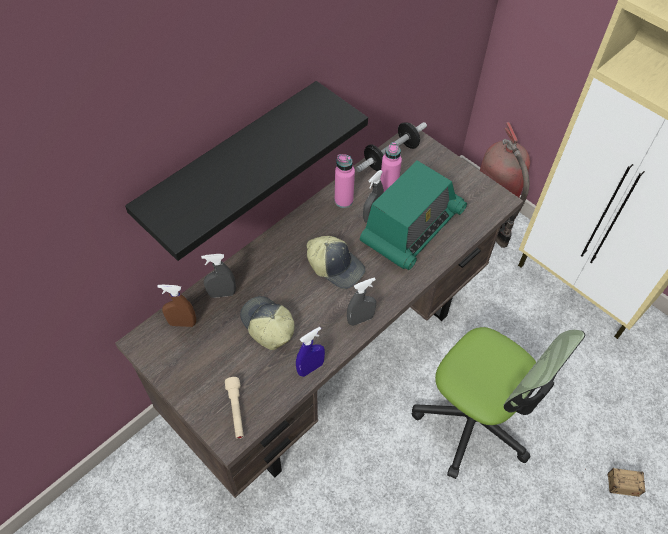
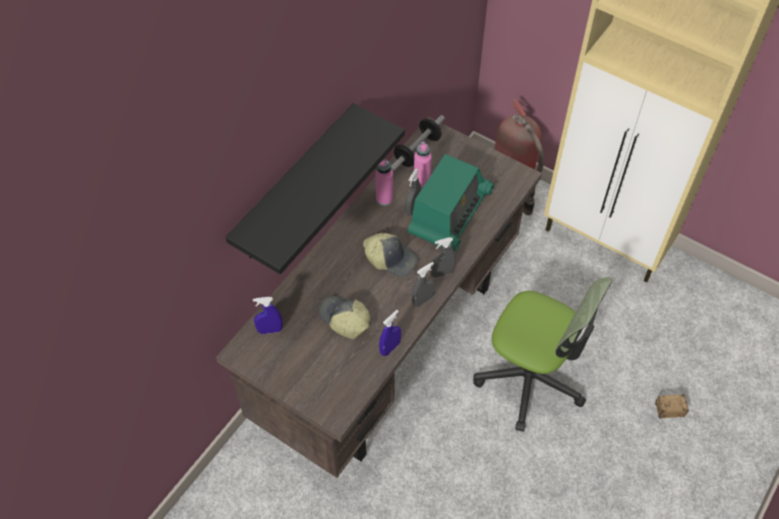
camera: 10 degrees left, 0 degrees up
brown spray bottle [157,285,196,327] -> blue spray bottle [253,297,283,334]
grey spray bottle [201,254,236,298] -> grey spray bottle moved to [430,237,456,278]
beige flashlight [225,377,244,439] -> none

